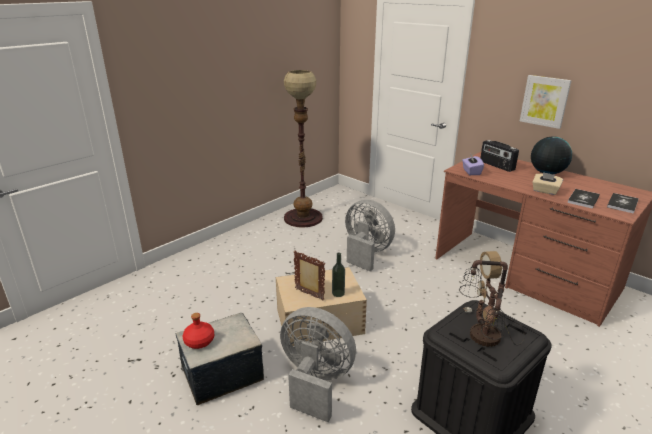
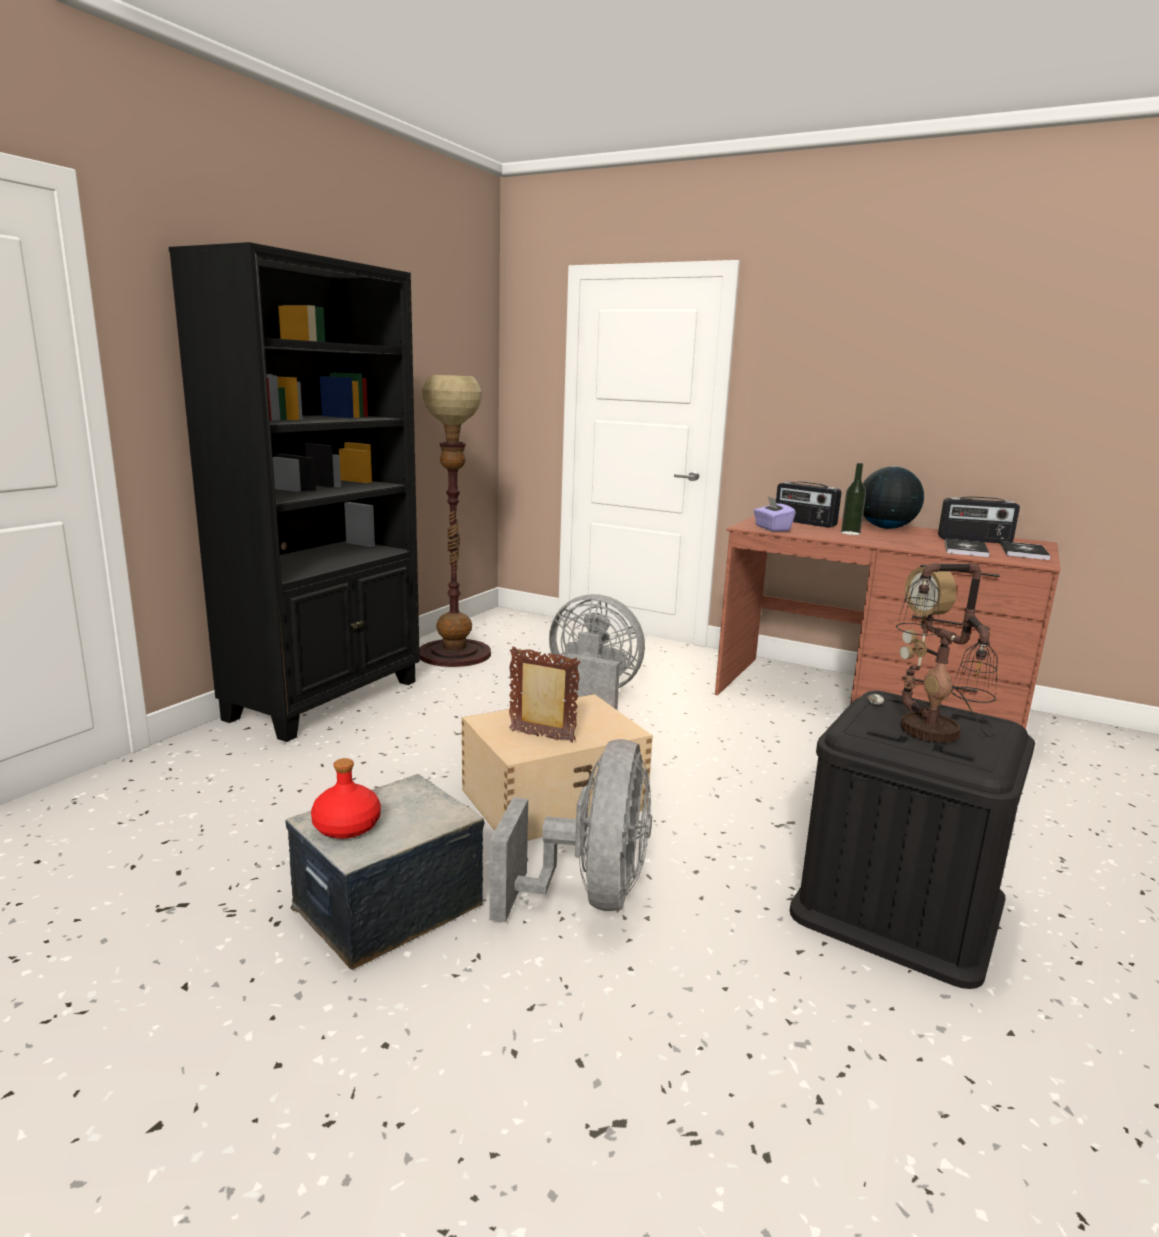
camera: 15 degrees left, 10 degrees down
grey fan [280,307,356,422] -> grey fan turned 90 degrees clockwise [489,739,652,922]
bottle [332,252,345,297] -> bottle moved to [841,463,866,535]
picture [520,75,572,129] -> none
beige tissue box [532,172,563,195] -> none
none -> black bookcase [169,242,420,742]
none -> radio [938,496,1020,543]

